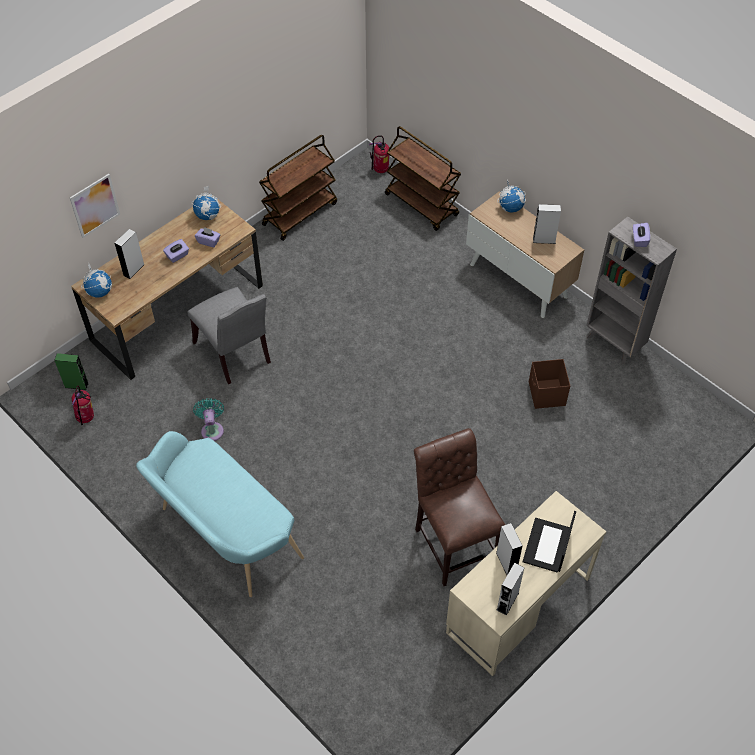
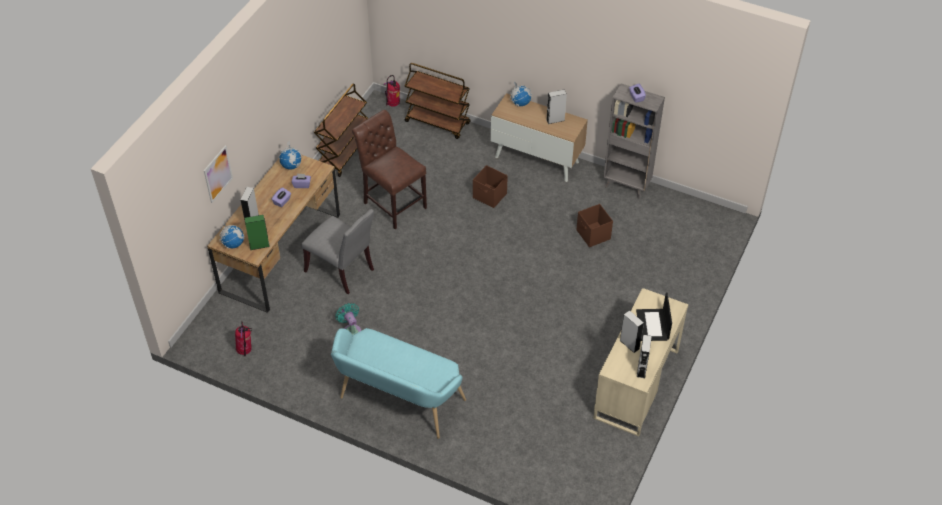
camera: 20 degrees left, 5 degrees down
green speaker [54,353,89,390] -> green speaker moved to [244,215,270,250]
brown chair [414,428,506,586] -> brown chair moved to [352,110,427,229]
none -> brown storage box [473,165,508,208]

